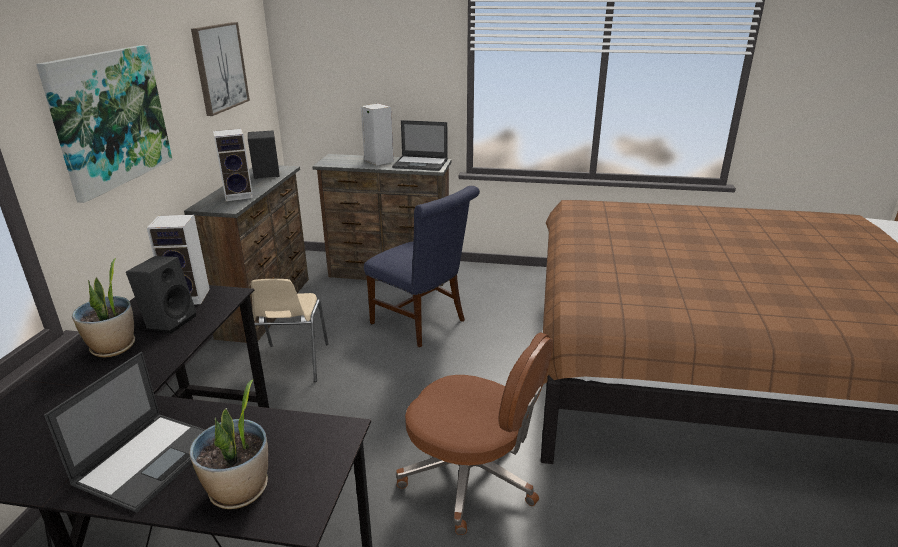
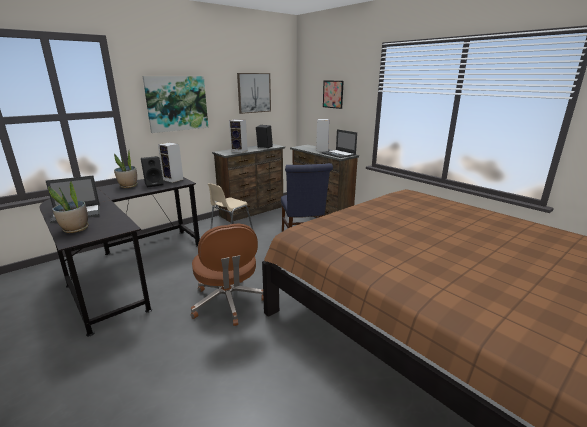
camera: 40 degrees right, 5 degrees down
none -> picture [323,80,344,109]

